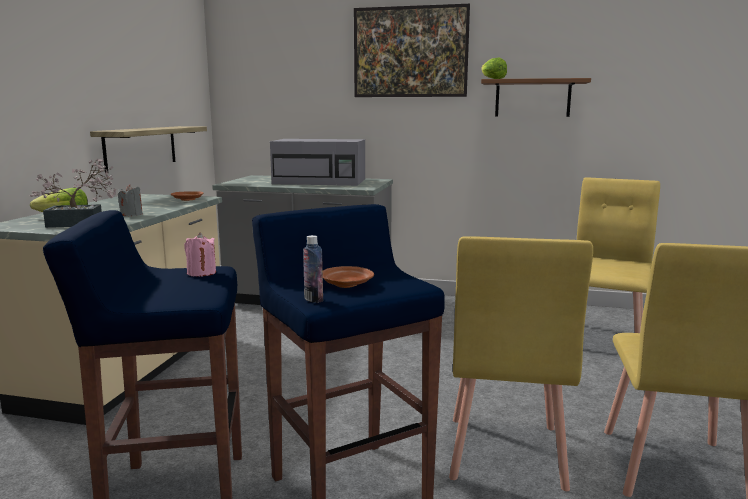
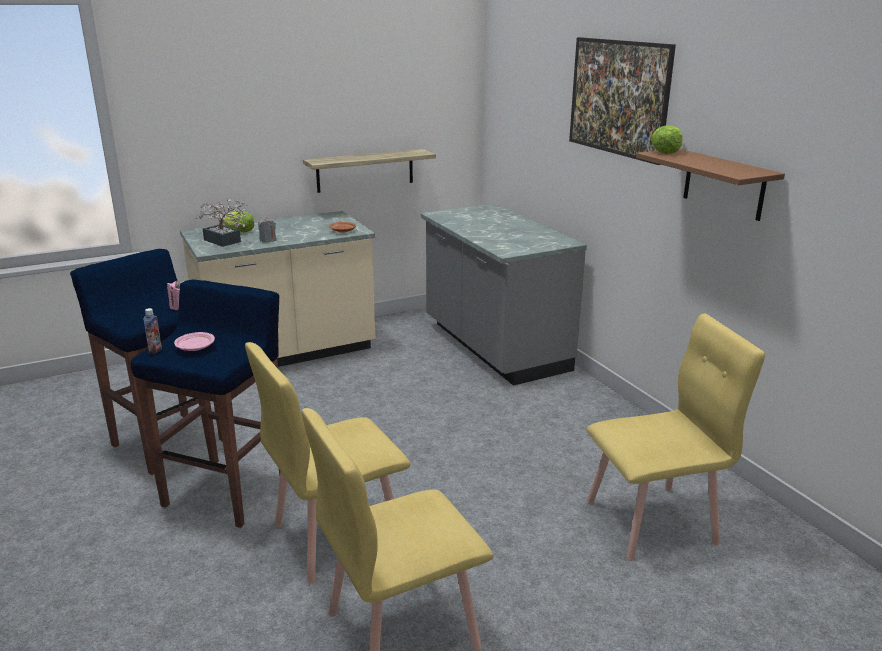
camera: 50 degrees right, 10 degrees up
grey microwave [270,139,365,186] -> none
brown plate [323,266,374,288] -> pink plate [174,332,215,351]

